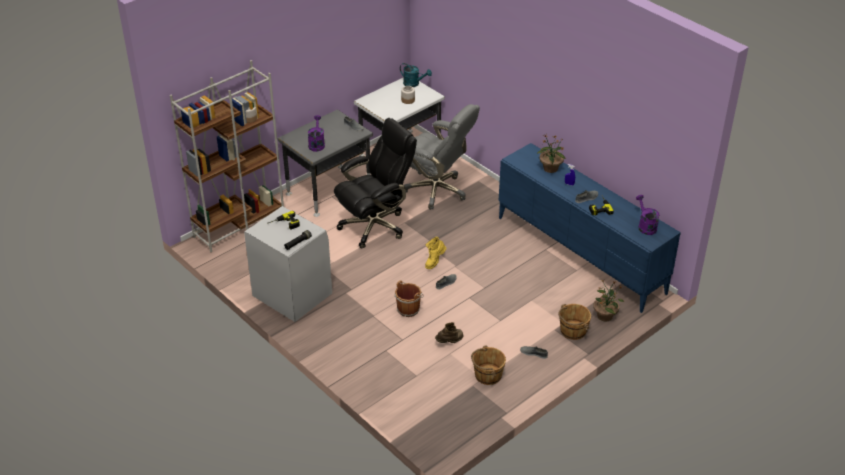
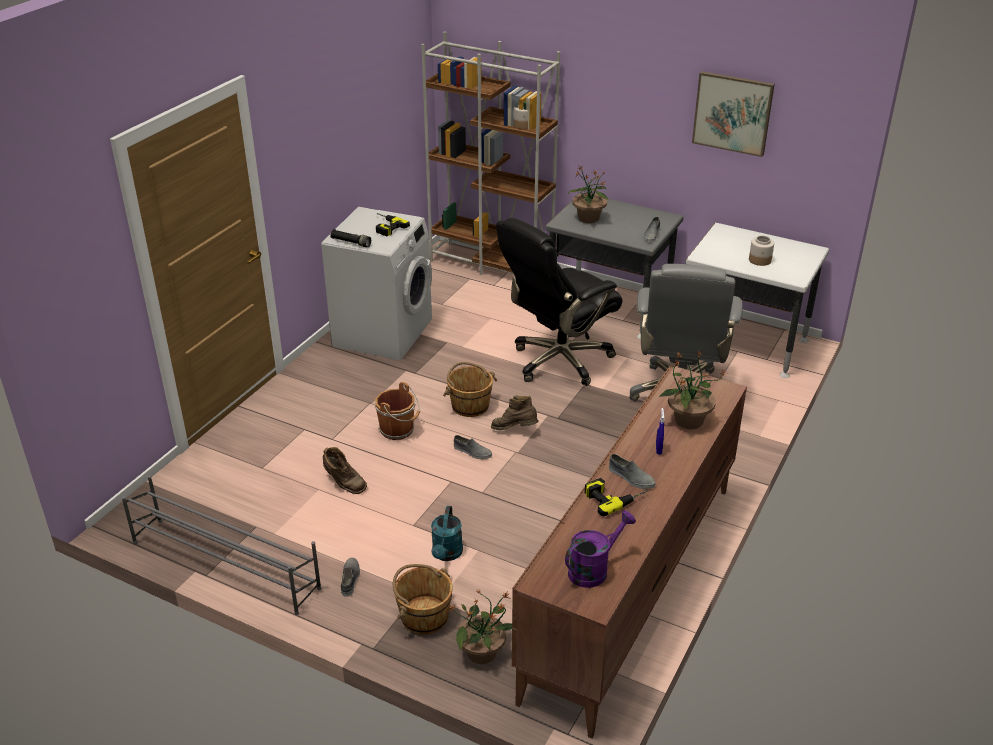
camera: 70 degrees right, 5 degrees down
purple watering can [308,115,325,152] -> potted plant [568,166,609,223]
black office chair [334,118,417,248] -> black office chair turned 105 degrees clockwise [496,218,622,386]
turquoise watering can [400,63,432,87] -> turquoise watering can moved to [431,506,463,561]
yellow boot [425,237,447,269] -> brown boot [491,396,539,430]
brown bucket [471,346,506,385] -> brown bucket moved to [443,362,497,417]
blue cabinet [499,143,681,313] -> brown cabinet [512,366,747,739]
none -> grey shoe rack [122,475,321,615]
none -> picture [692,71,775,157]

